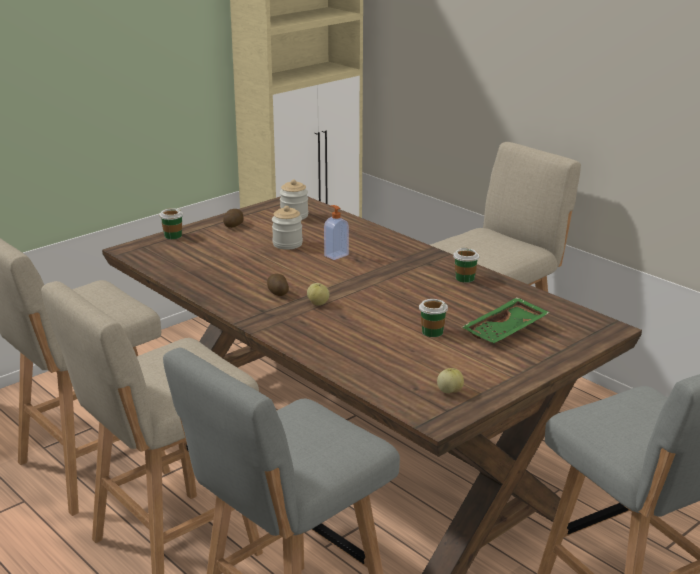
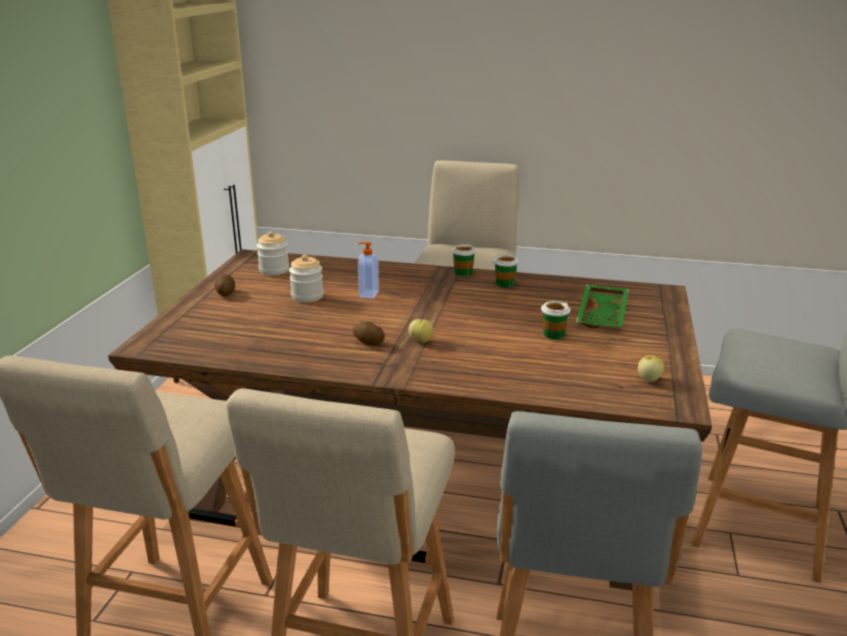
camera: 35 degrees left, 0 degrees up
cup [159,208,183,239] -> cup moved to [452,243,476,276]

